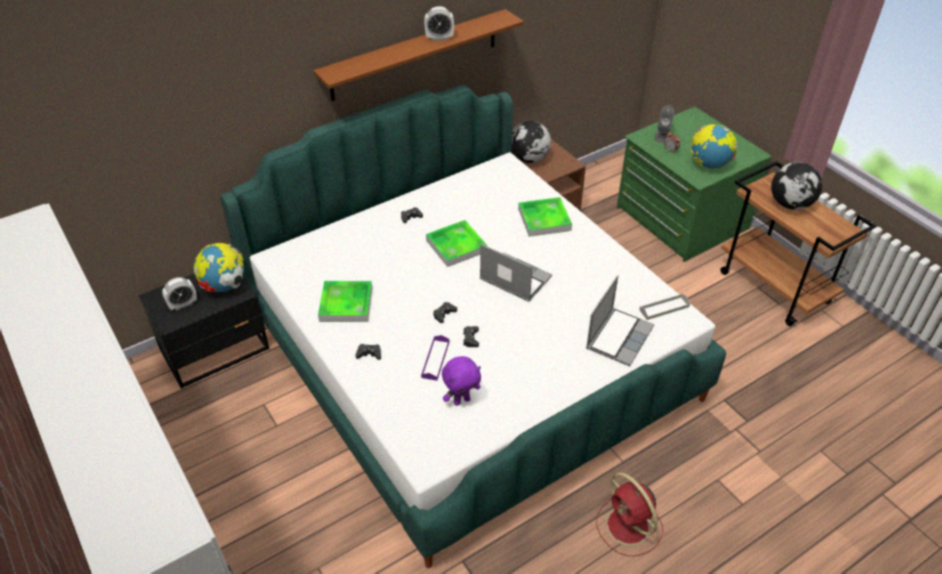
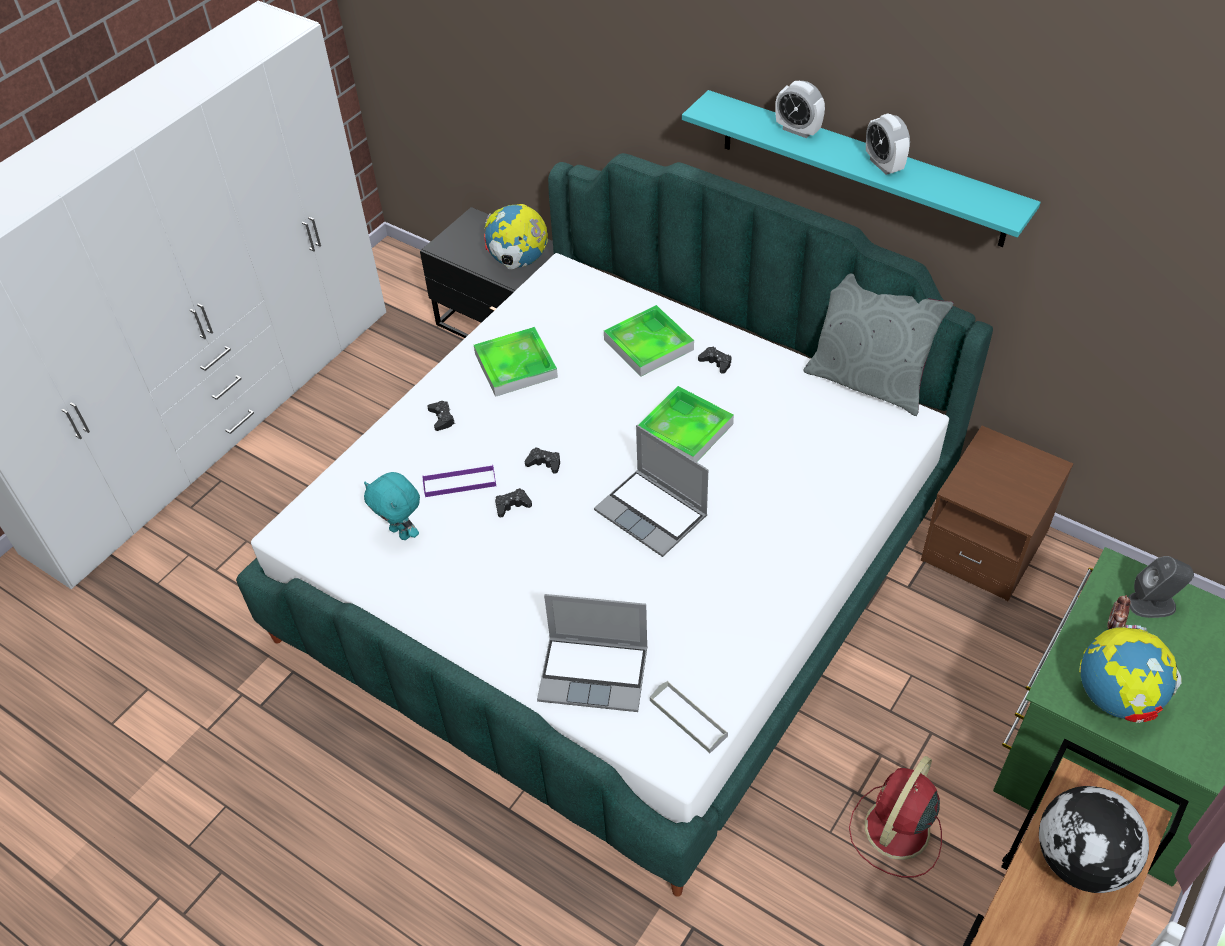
camera: 70 degrees right, 5 degrees up
alarm clock [162,277,197,311] -> alarm clock moved to [775,81,825,138]
brown shelf [313,9,524,101] -> turquoise shelf [682,90,1041,247]
purple plush toy [442,356,481,406] -> turquoise plush toy [364,472,420,540]
laptop [480,244,552,302] -> laptop turned 120 degrees clockwise [594,425,708,557]
globe [511,121,551,163] -> none
tray [518,197,572,237] -> tray moved to [604,305,694,377]
red fan [596,472,663,557] -> red fan moved to [849,756,942,878]
none -> grey pillow [803,274,954,416]

